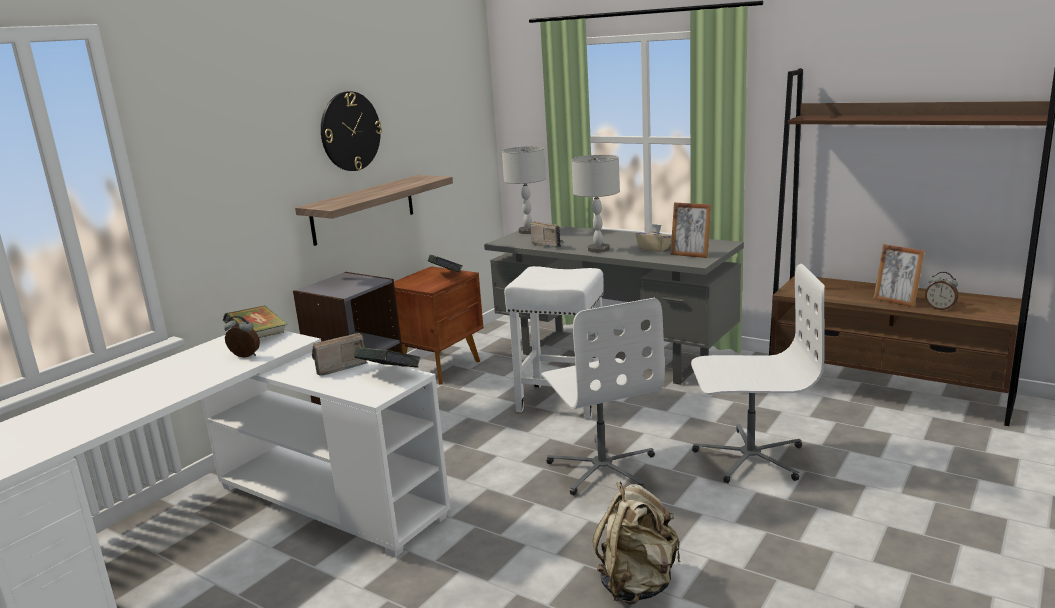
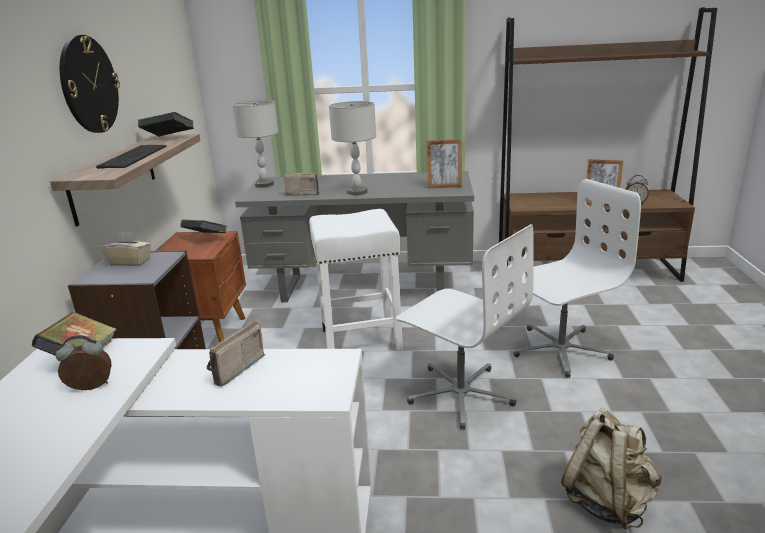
camera: 30 degrees left, 5 degrees up
book [354,347,421,368] -> book moved to [138,112,194,137]
beige tissue box [636,224,672,252] -> beige tissue box moved to [101,232,151,266]
none -> keyboard [96,145,167,169]

